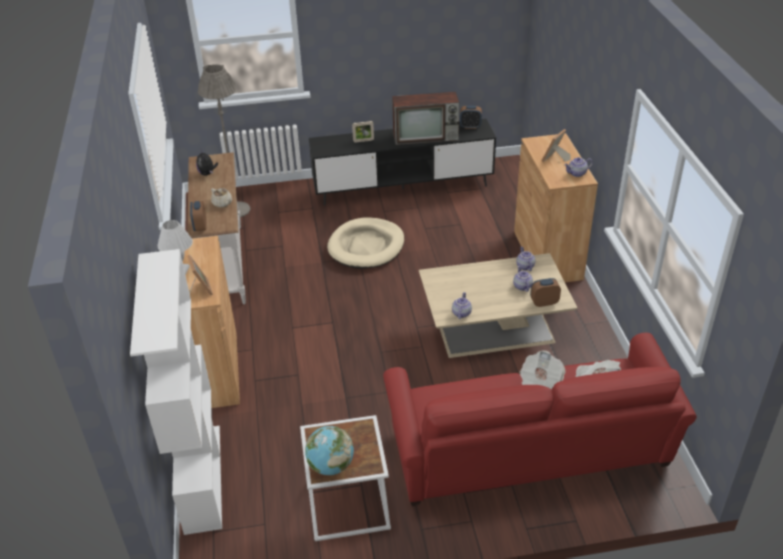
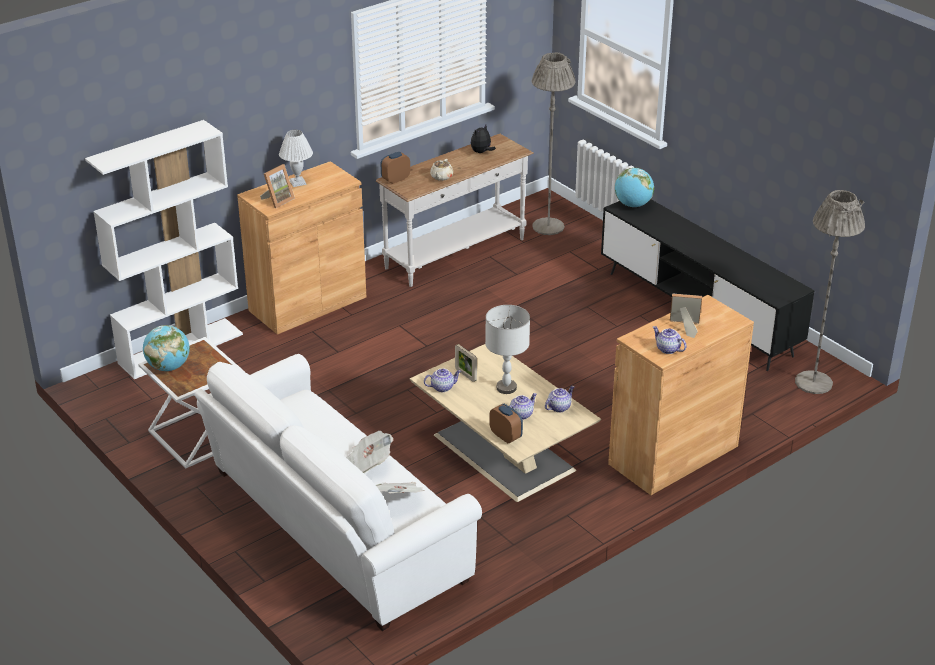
camera: 60 degrees right, 5 degrees down
beige dog bed [327,217,404,269] -> none
picture frame [352,121,374,143] -> picture frame moved to [455,344,477,382]
red sofa [383,333,697,506] -> white sofa [195,354,482,631]
television [392,92,459,145] -> none
alarm clock [460,105,482,129] -> none
none -> grey table lamp [485,305,530,394]
none -> globe [615,168,654,207]
none -> grey floor lamp [795,190,865,394]

